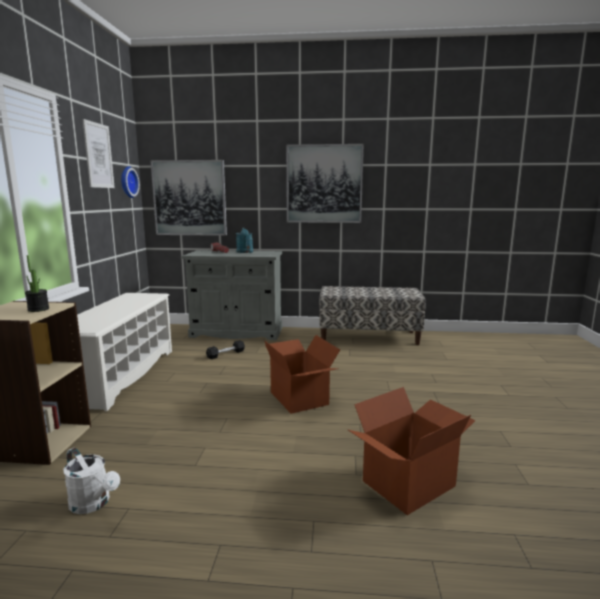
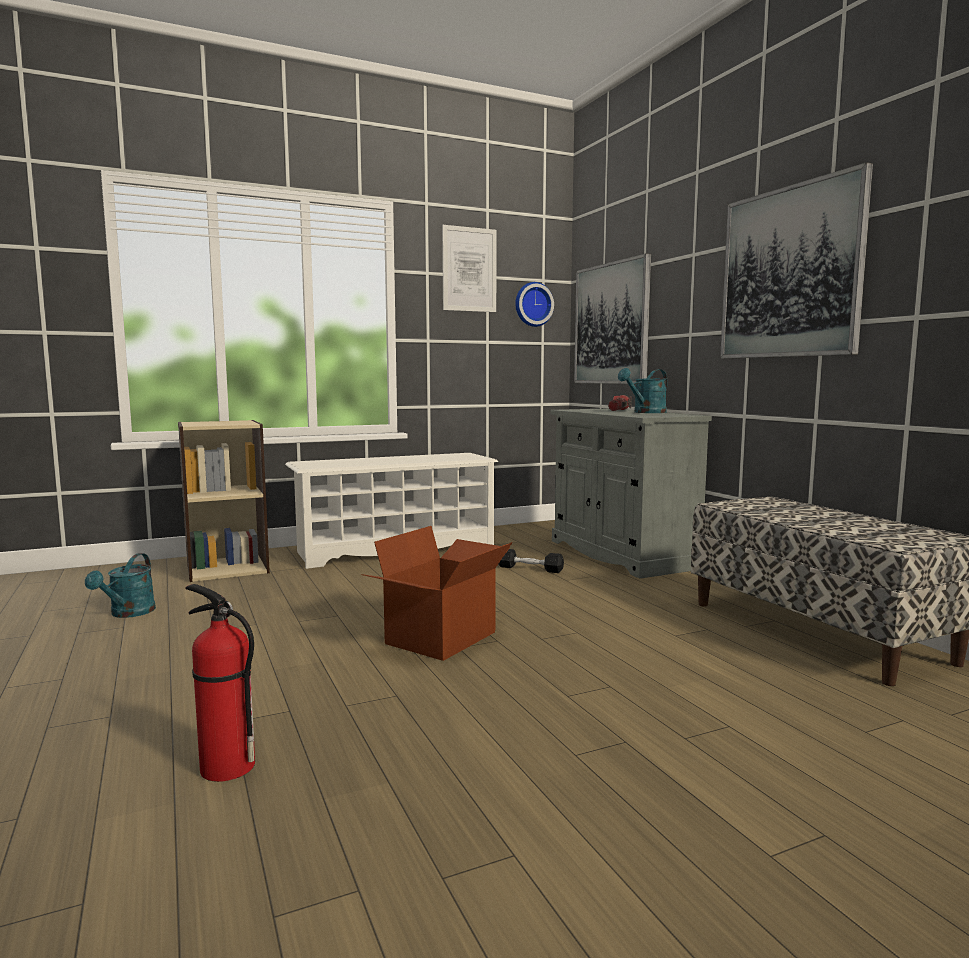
camera: 60 degrees right, 5 degrees down
potted plant [25,255,49,312] -> none
white watering can [63,448,120,514] -> turquoise watering can [85,553,156,618]
cardboard box [348,387,476,515] -> fire extinguisher [185,584,255,782]

